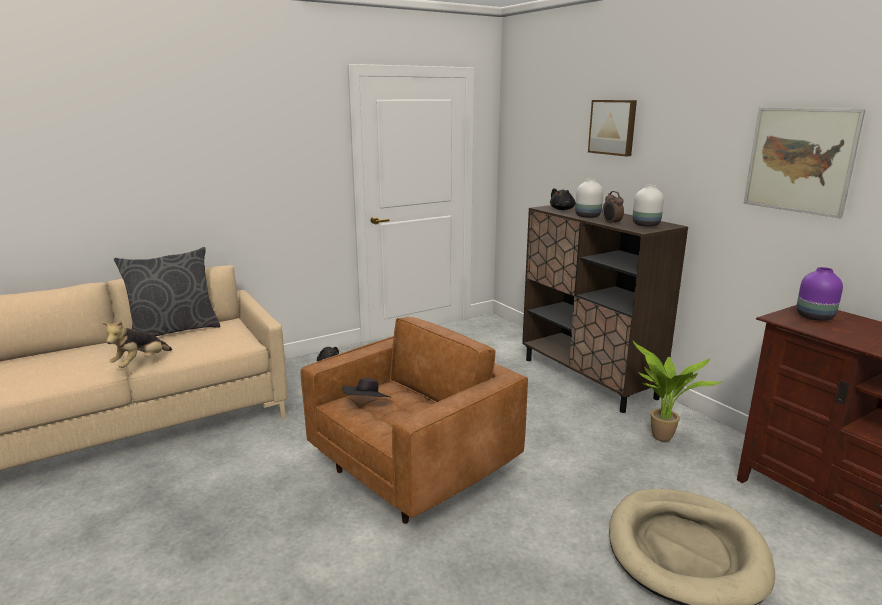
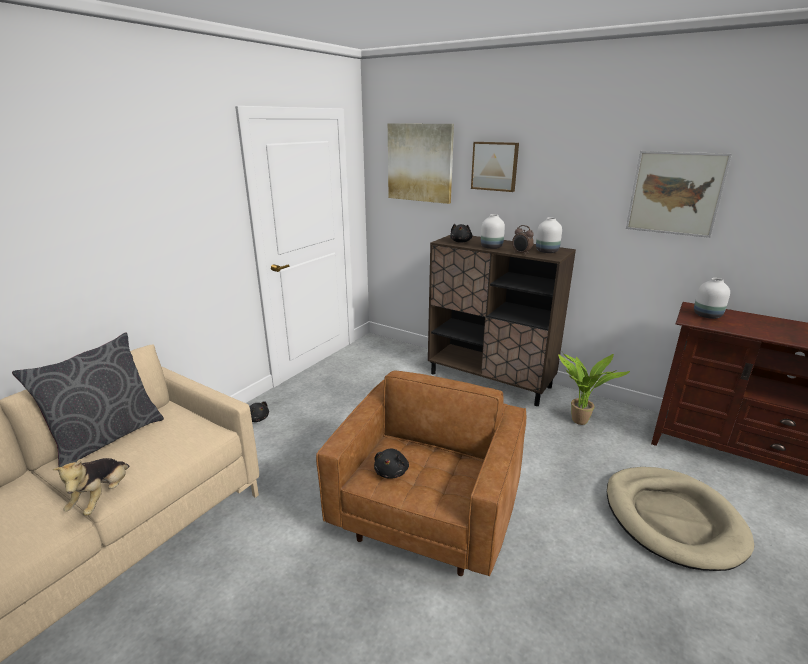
camera: 25 degrees left, 5 degrees up
black hat [342,378,392,398] -> black plush toy [374,448,409,479]
purple vase [797,267,843,321] -> white vase [694,278,730,319]
none -> picture [388,123,454,204]

